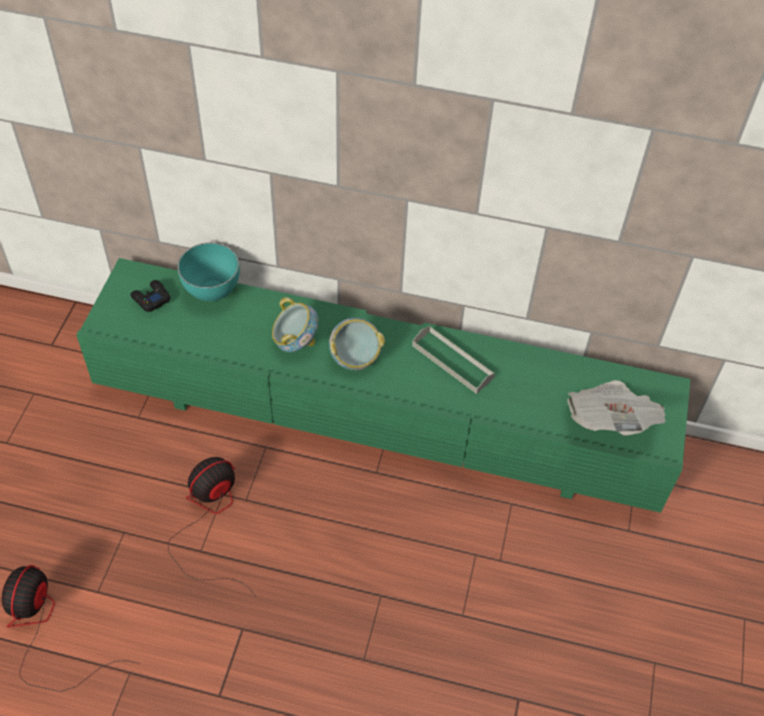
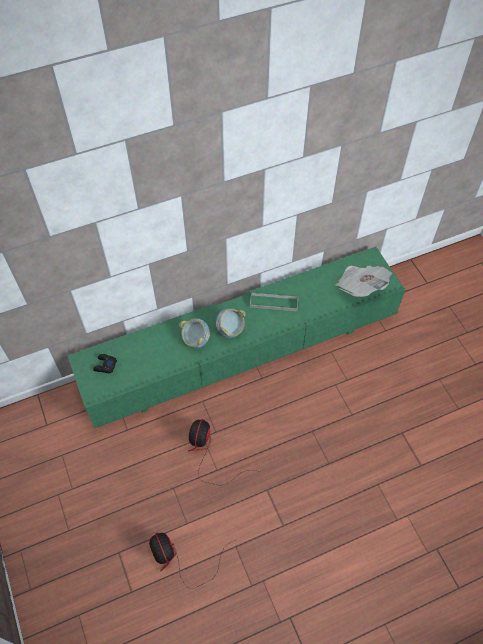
camera: 35 degrees left, 5 degrees up
turquoise bowl [177,243,240,302] -> none

